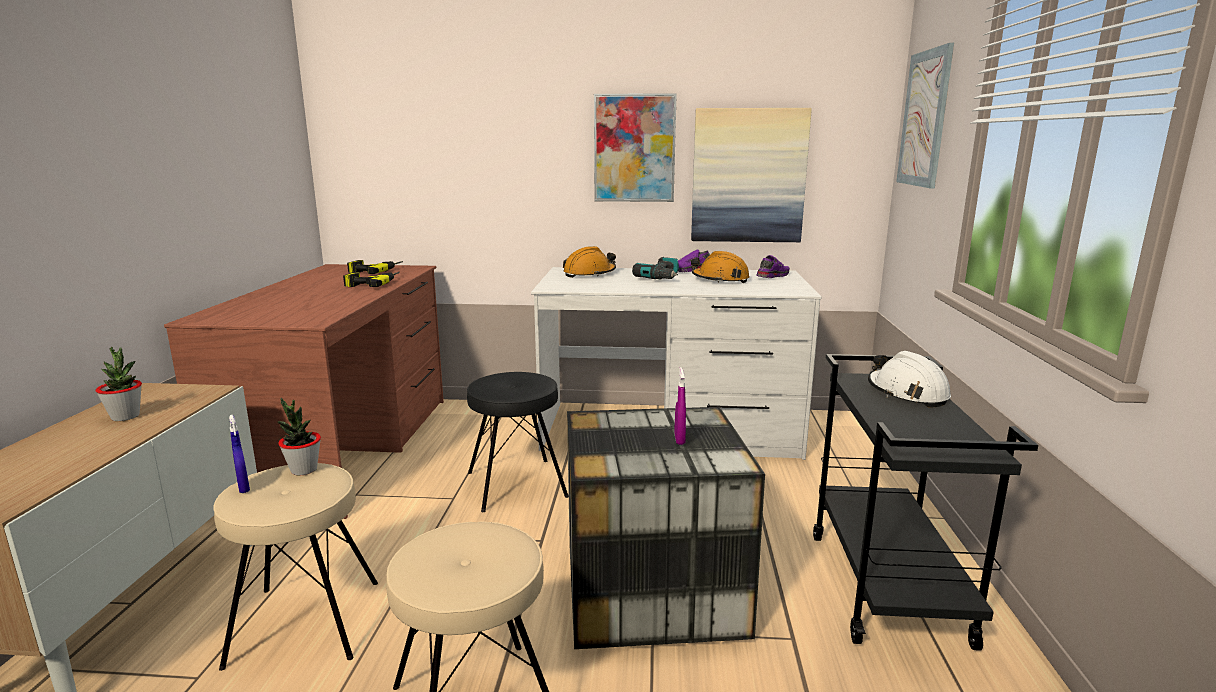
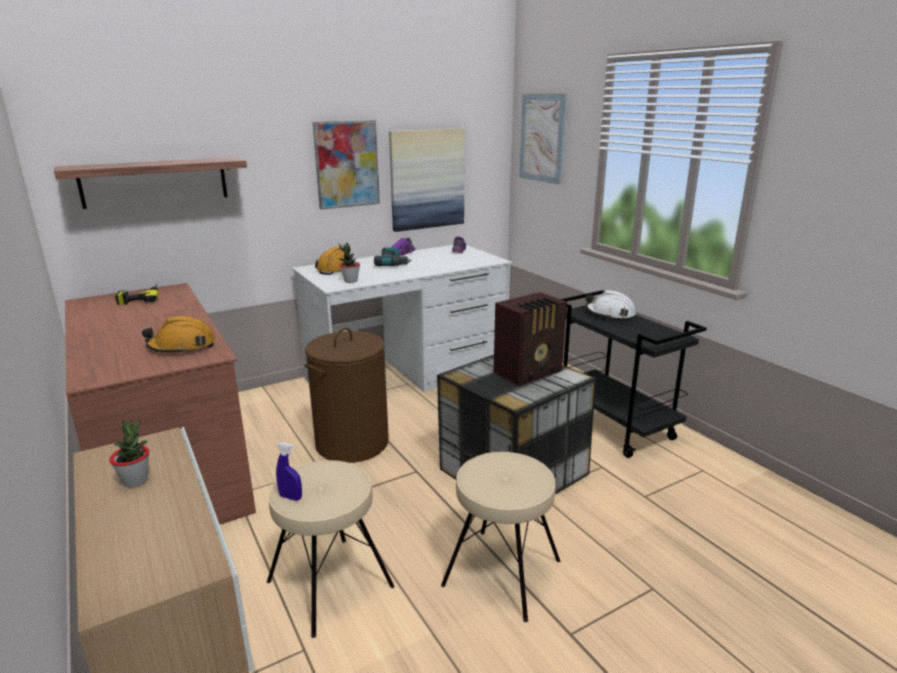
camera: 35 degrees left, 5 degrees up
potted plant [277,398,321,475] -> potted plant moved to [338,243,360,283]
power drill [343,272,400,287] -> none
black stool [467,372,569,512] -> brown laundry basket [305,328,389,463]
purple spray bottle [674,367,686,445] -> radio [494,292,567,386]
orange hard hat [691,251,750,283] -> orange hard hat moved to [142,316,215,354]
none -> shelf [54,157,247,209]

